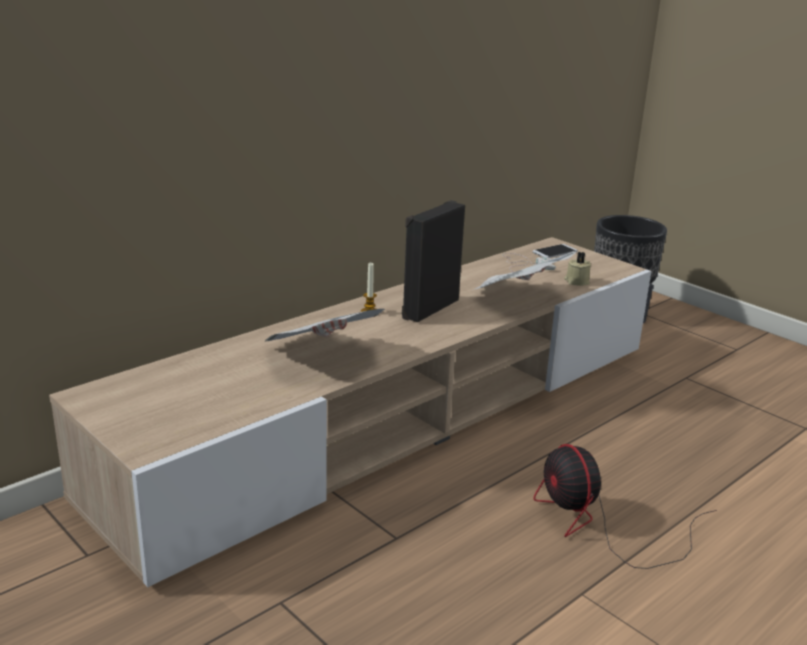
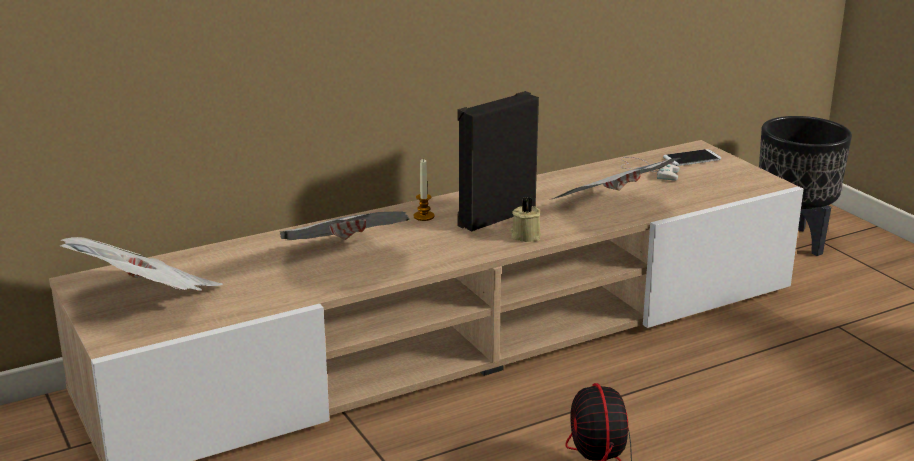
camera: 15 degrees right, 0 degrees up
beige candle [564,252,591,286] -> beige candle moved to [511,197,541,242]
none -> newspaper [60,237,223,291]

